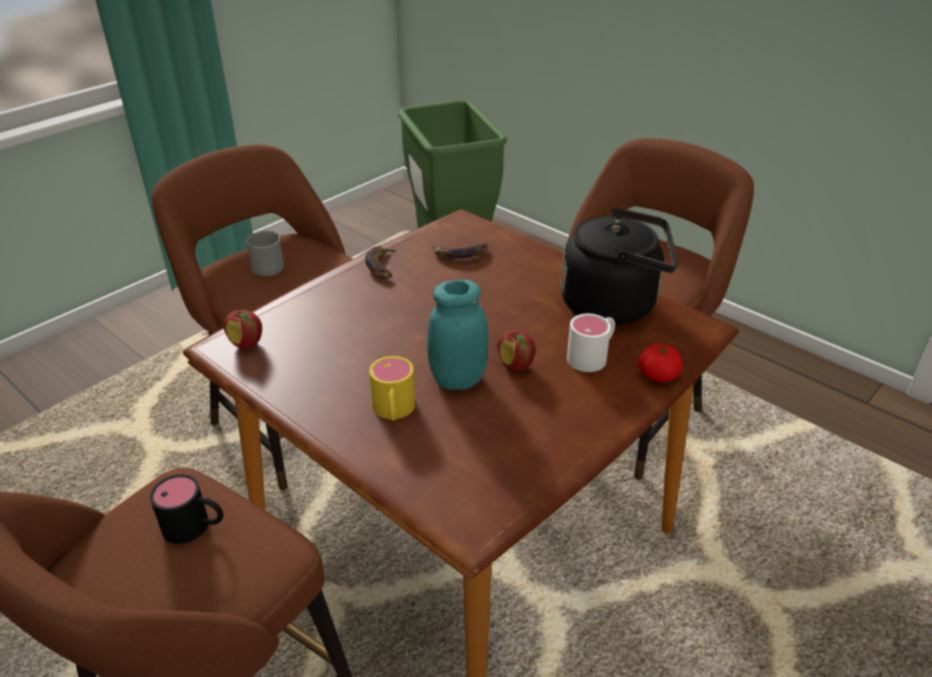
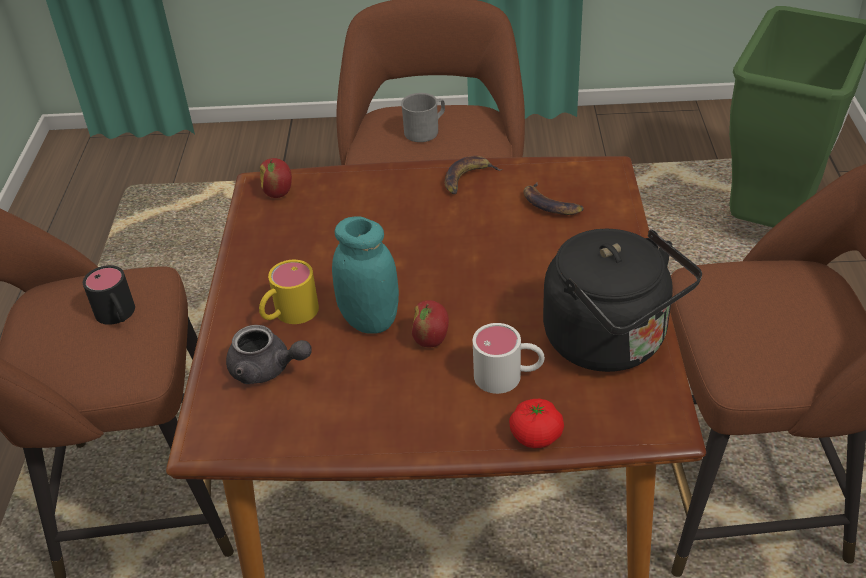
camera: 50 degrees right, 5 degrees up
none -> grey teapot [226,325,312,384]

